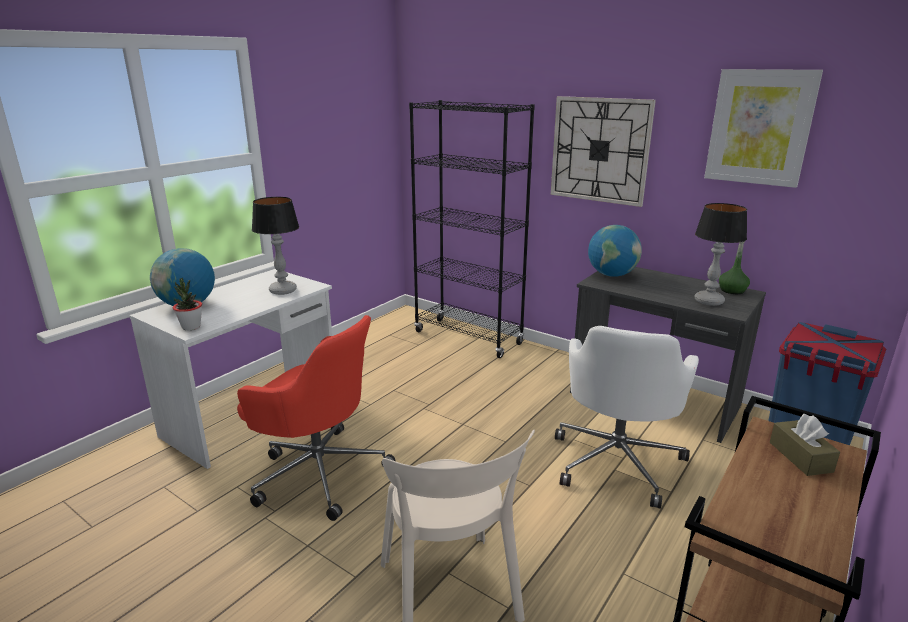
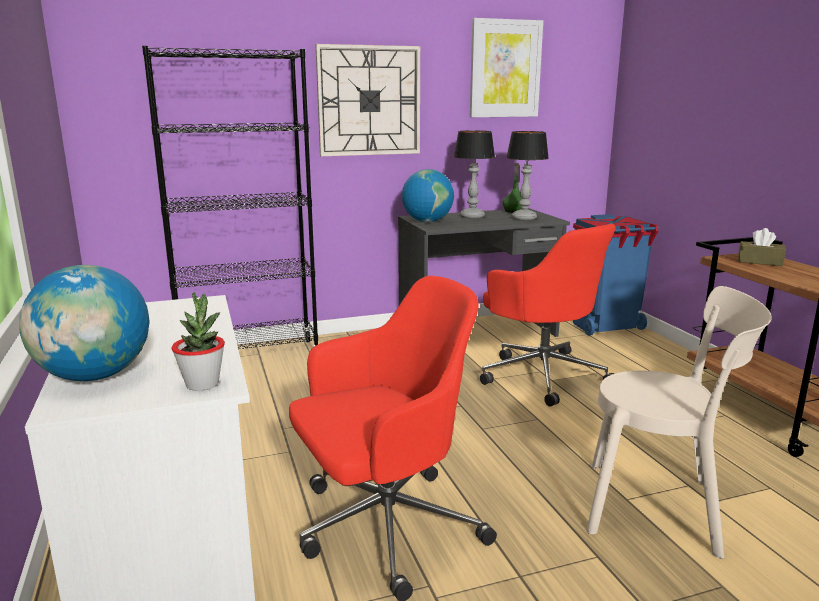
camera: 55 degrees left, 5 degrees down
table lamp [252,197,299,295] -> table lamp moved to [454,130,495,219]
white office chair [555,326,699,509] -> red office chair [480,224,615,407]

